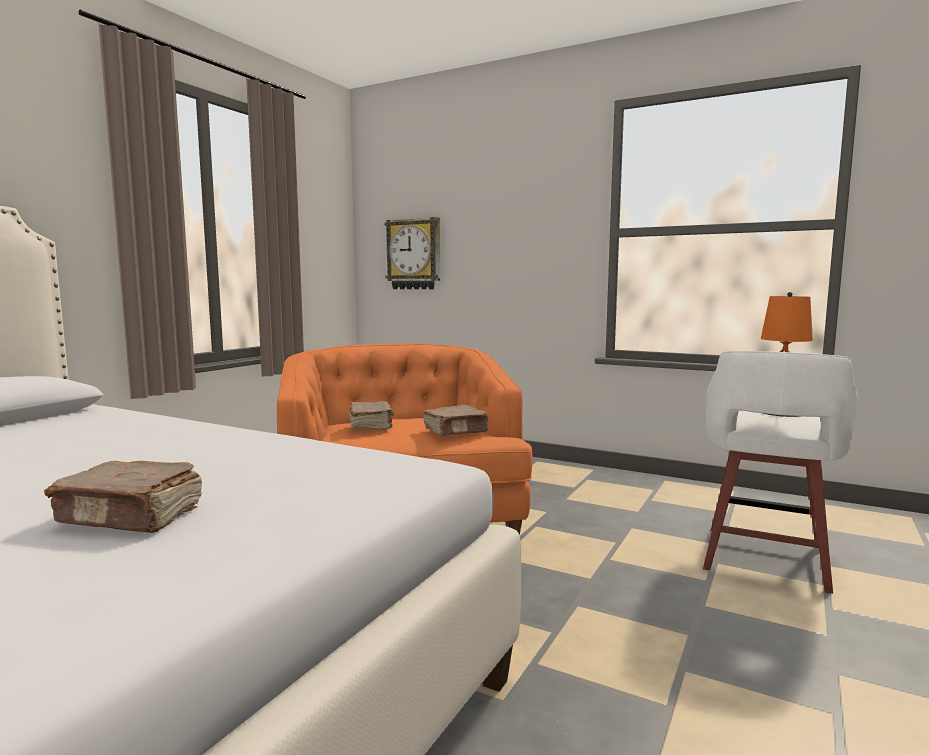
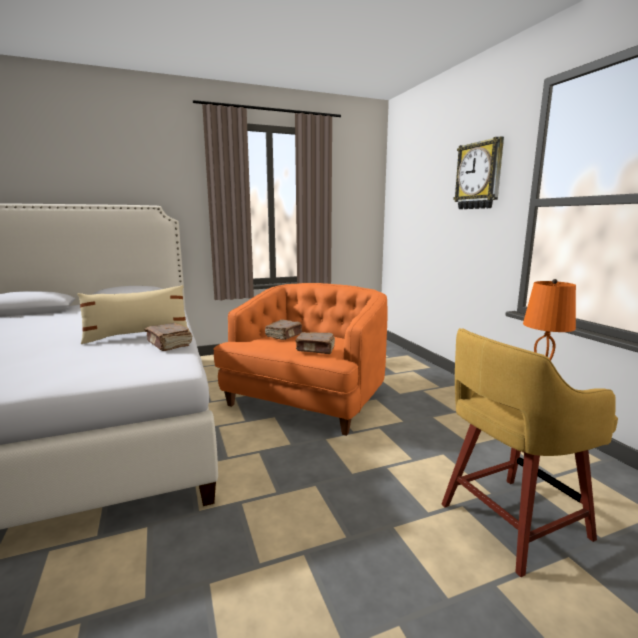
camera: 40 degrees right, 5 degrees up
brown book [44,461,202,533] -> brown book moved to [144,323,193,351]
wall clock [385,217,440,289] -> wall clock moved to [453,136,504,209]
white stool [703,351,858,594] -> yellow stool [441,328,618,577]
none -> beige pillow [77,285,190,344]

